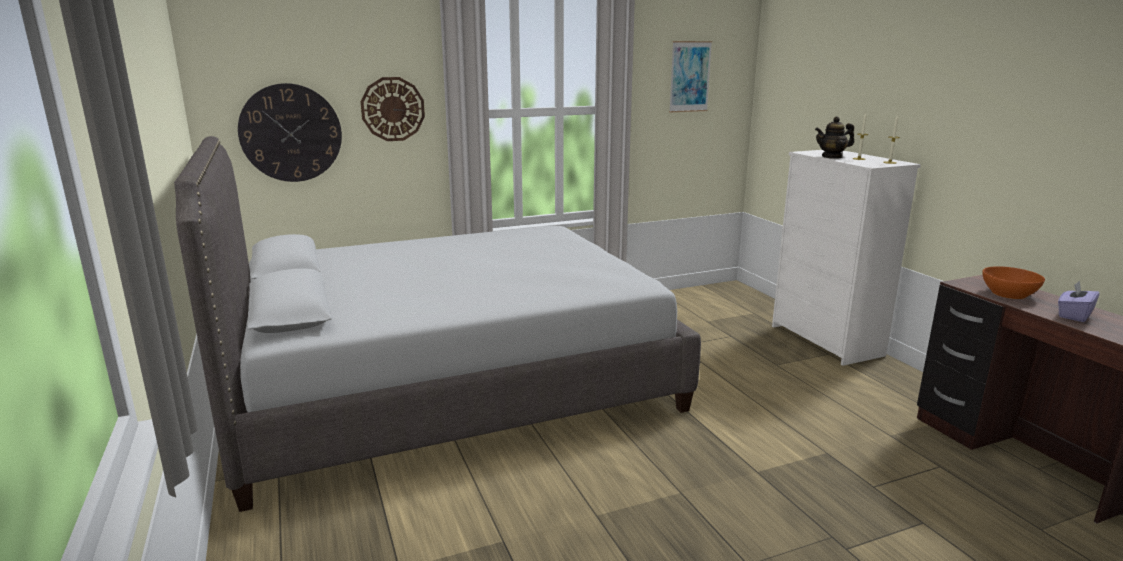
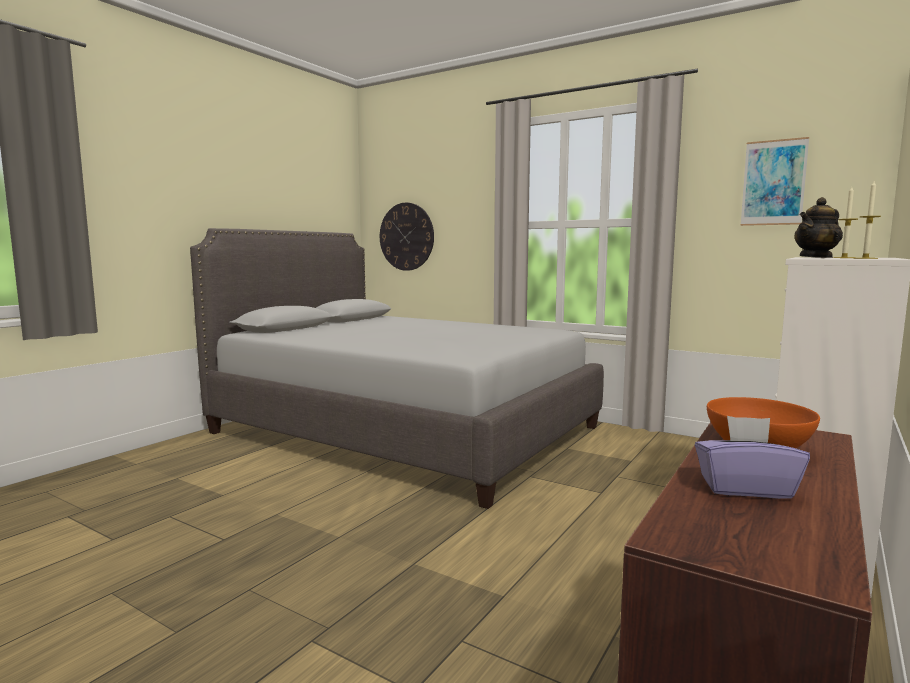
camera: 55 degrees right, 10 degrees down
wall clock [361,77,425,141] -> none
teapot [815,117,854,159] -> teapot turned 75 degrees counterclockwise [794,197,843,258]

